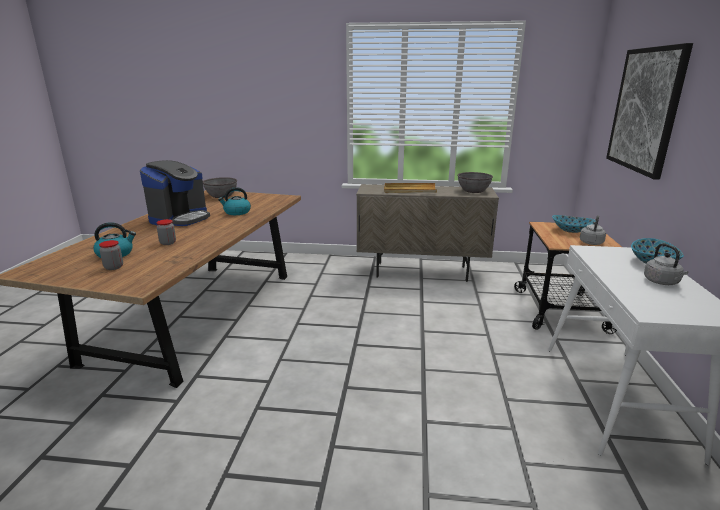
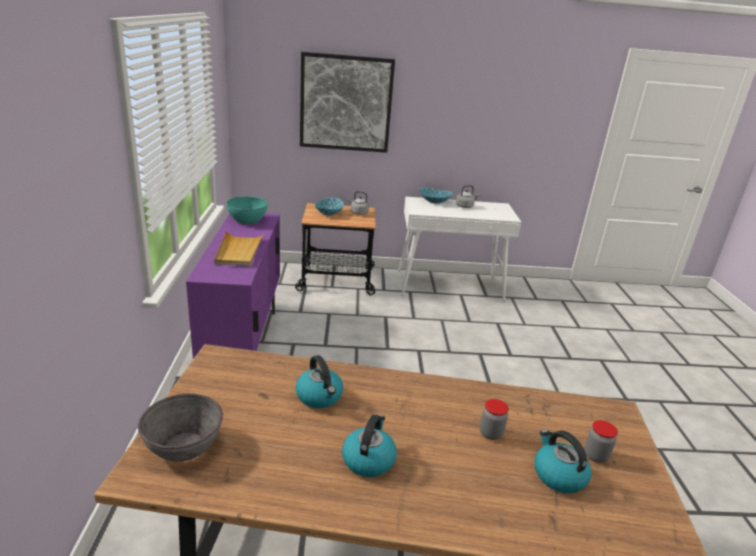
camera: 100 degrees left, 5 degrees up
coffee machine [140,160,210,226] -> kettle [342,414,397,477]
beige cabinet [356,184,499,282] -> purple cabinet [186,213,280,359]
grey bowl [457,172,493,193] -> turquoise bowl [226,196,268,224]

